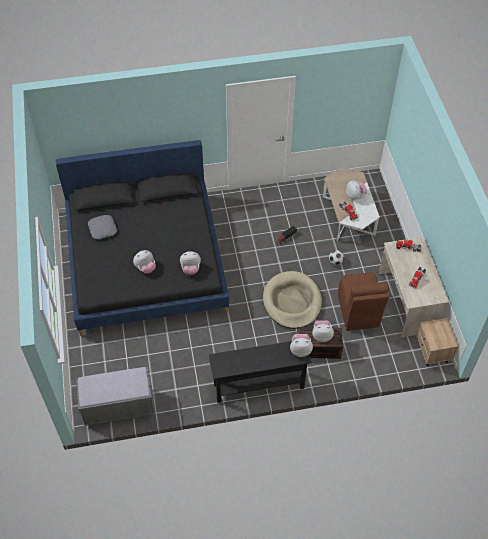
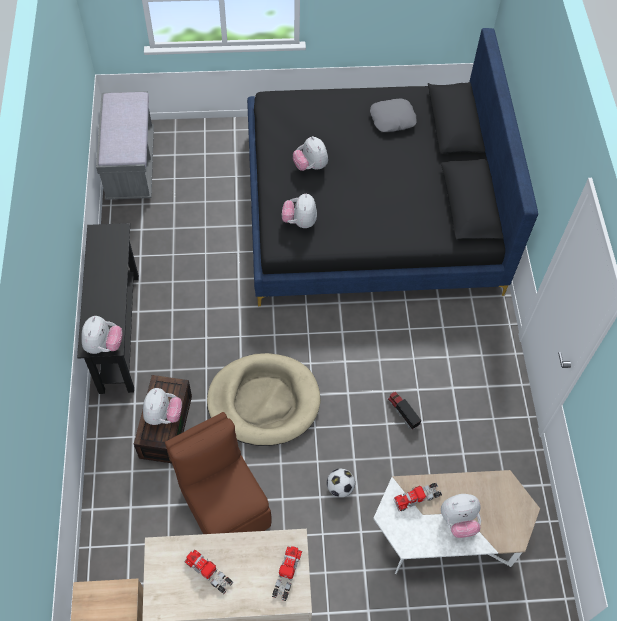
camera: 95 degrees right, 5 degrees up
brown chair [338,272,389,331] -> brown chair turned 60 degrees clockwise [165,412,272,534]

